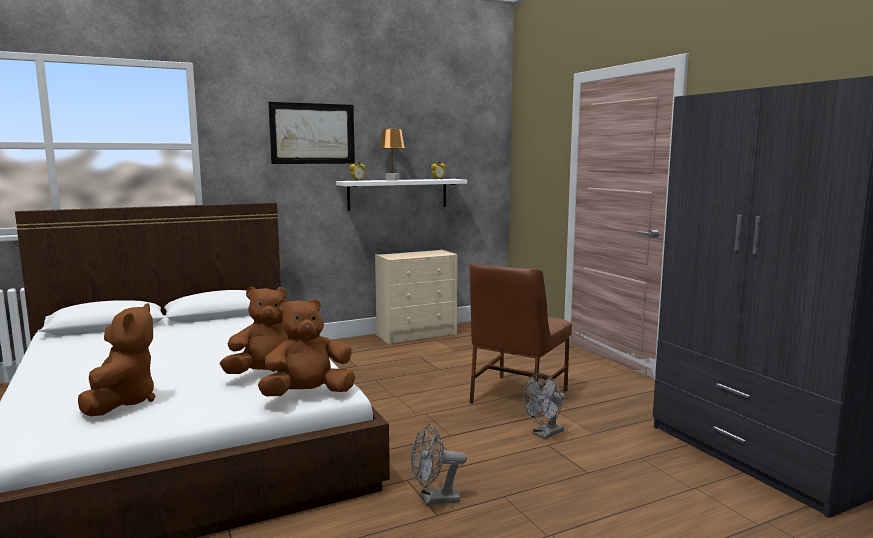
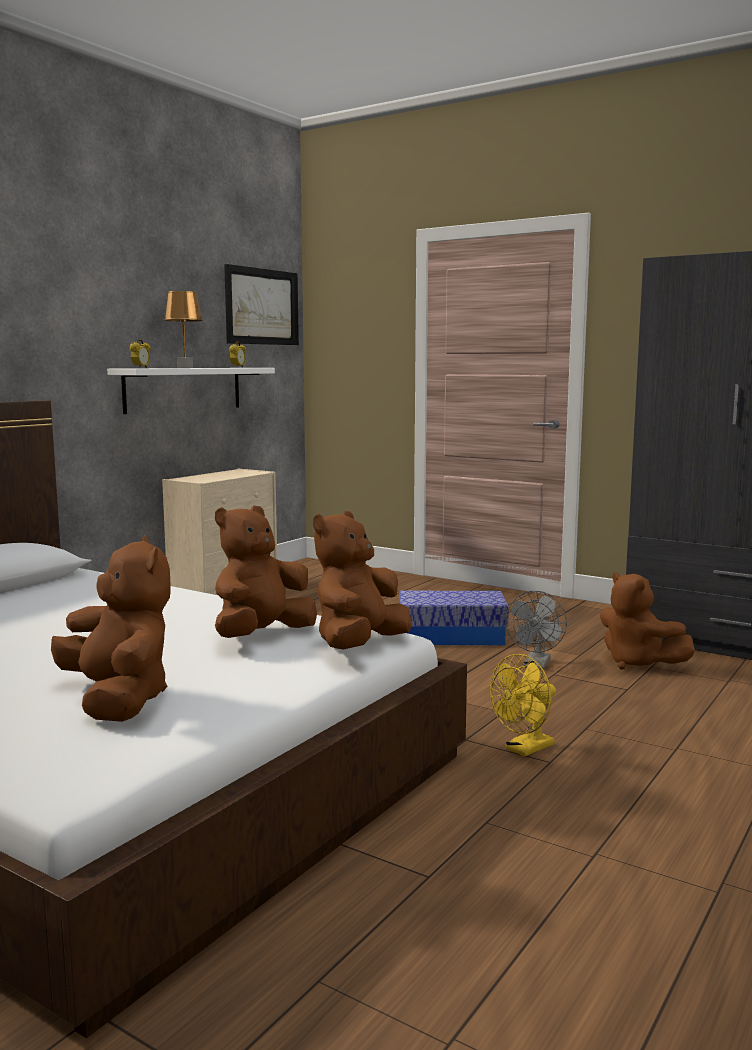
camera: 30 degrees left, 0 degrees up
picture [268,102,355,164] -> picture moved to [224,264,299,345]
grey fan [411,424,467,505] -> yellow fan [490,654,556,757]
brown chair [469,263,572,418] -> storage box [399,591,509,645]
none -> brown plush toy [600,572,695,669]

